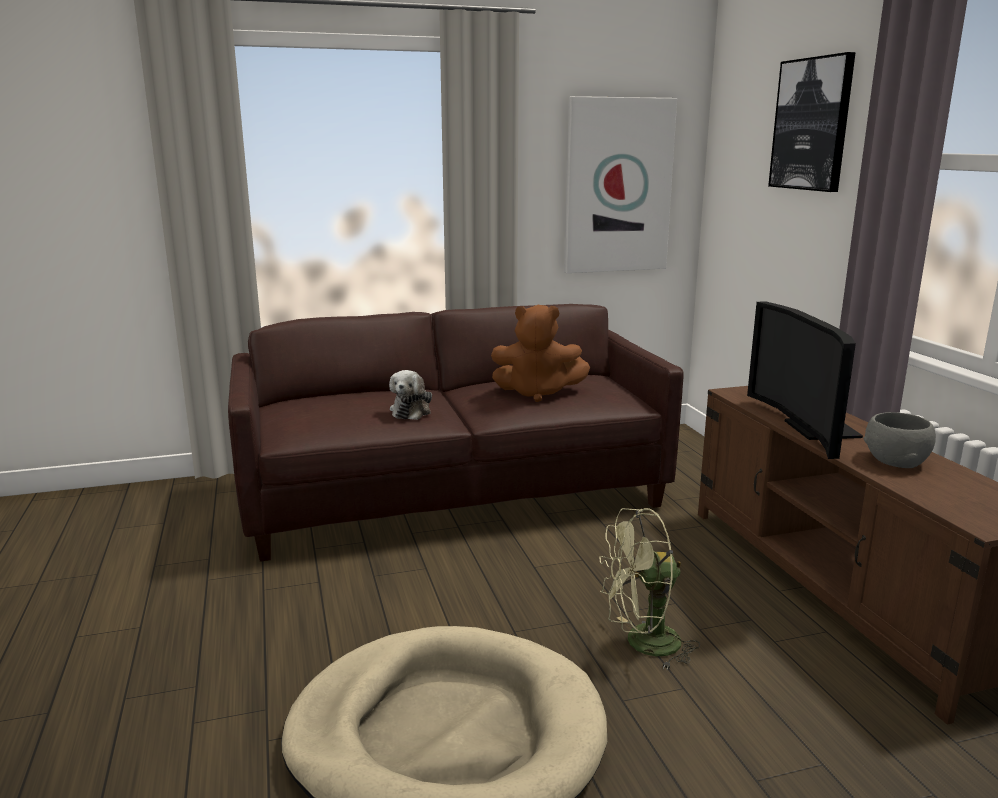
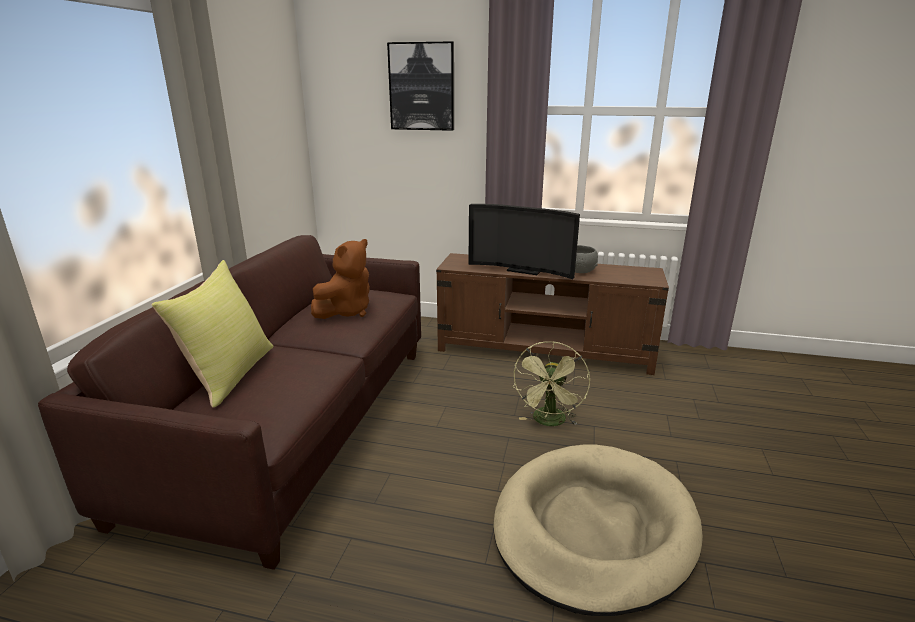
camera: 60 degrees left, 5 degrees up
plush toy [389,370,432,420] -> none
picture [564,96,677,273] -> none
none -> yellow pillow [152,260,273,408]

